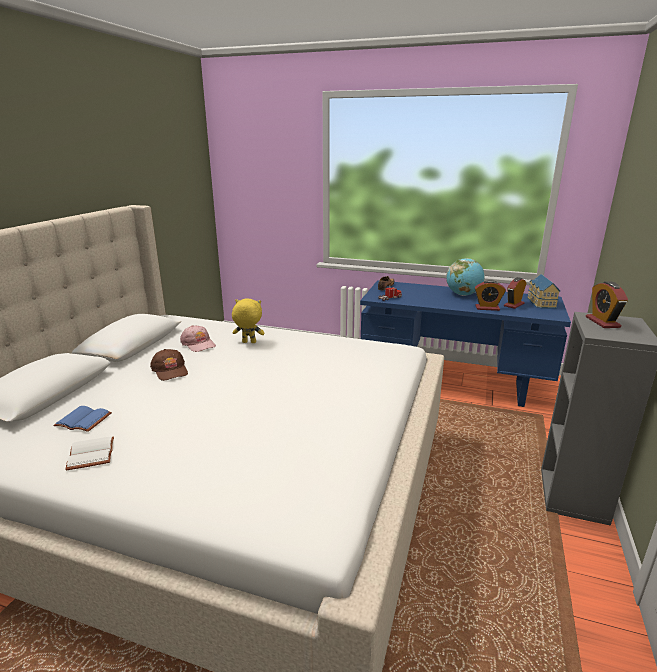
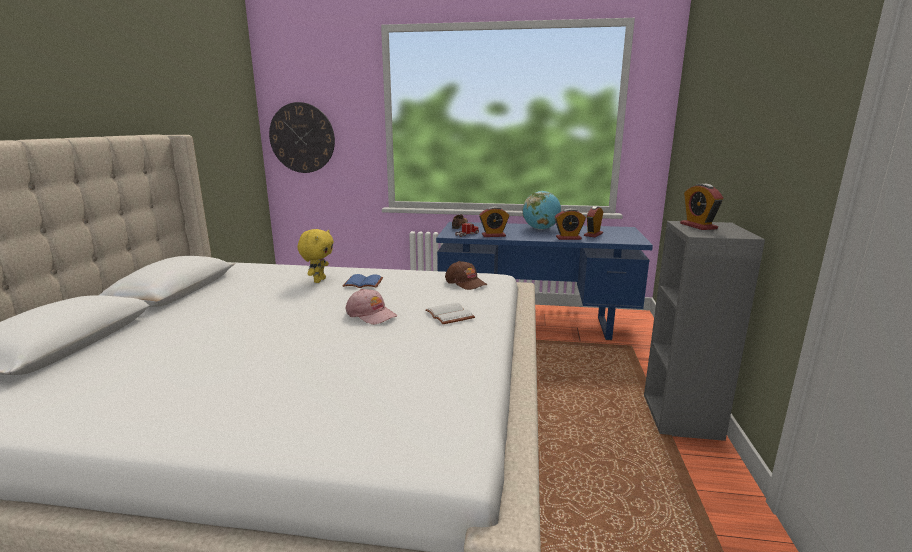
camera: 10 degrees left, 5 degrees down
blue book [53,406,112,432] -> blue book moved to [343,274,383,288]
white book [65,436,114,470] -> white book moved to [425,303,475,324]
brown cap [150,349,188,381] -> brown cap moved to [445,261,487,290]
pink cap [180,325,216,352] -> pink cap moved to [346,289,397,324]
yellow plush toy [232,299,264,343] -> yellow plush toy turned 105 degrees clockwise [298,229,334,283]
toy house [527,274,560,309] -> none
none -> wall clock [269,102,335,173]
none -> alarm clock [479,207,509,237]

